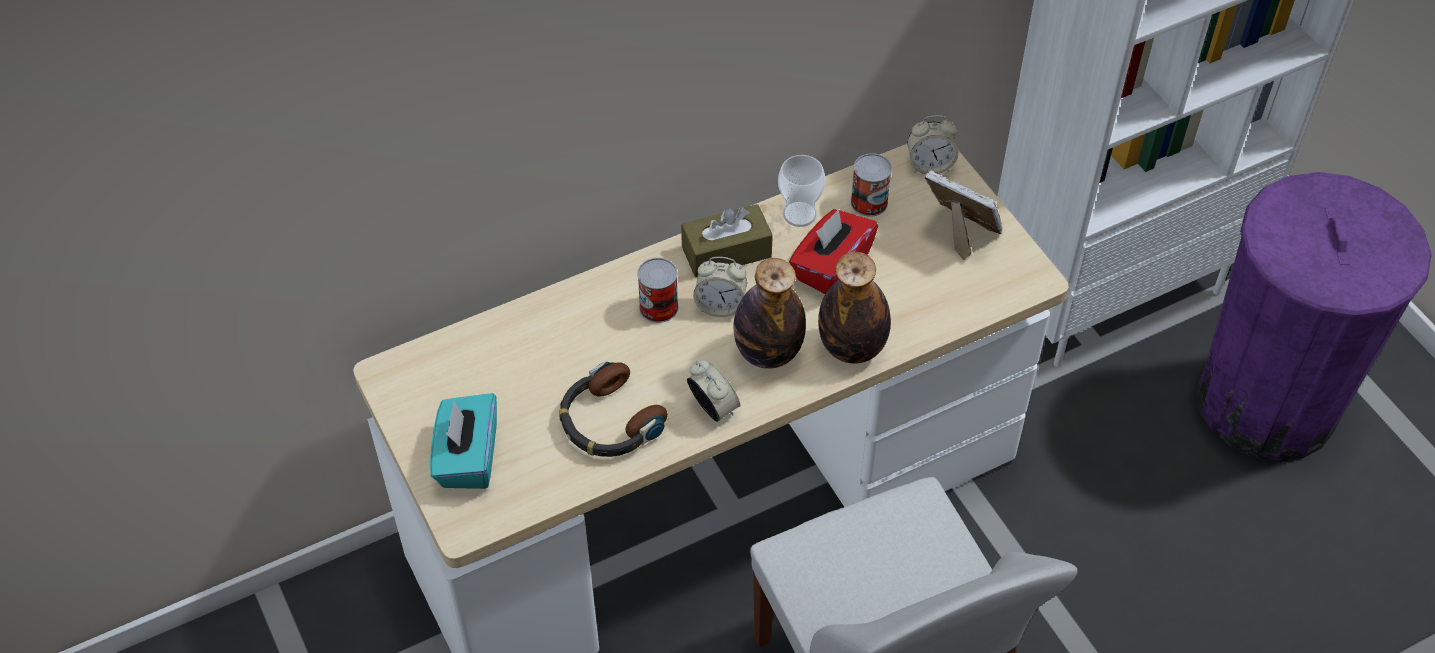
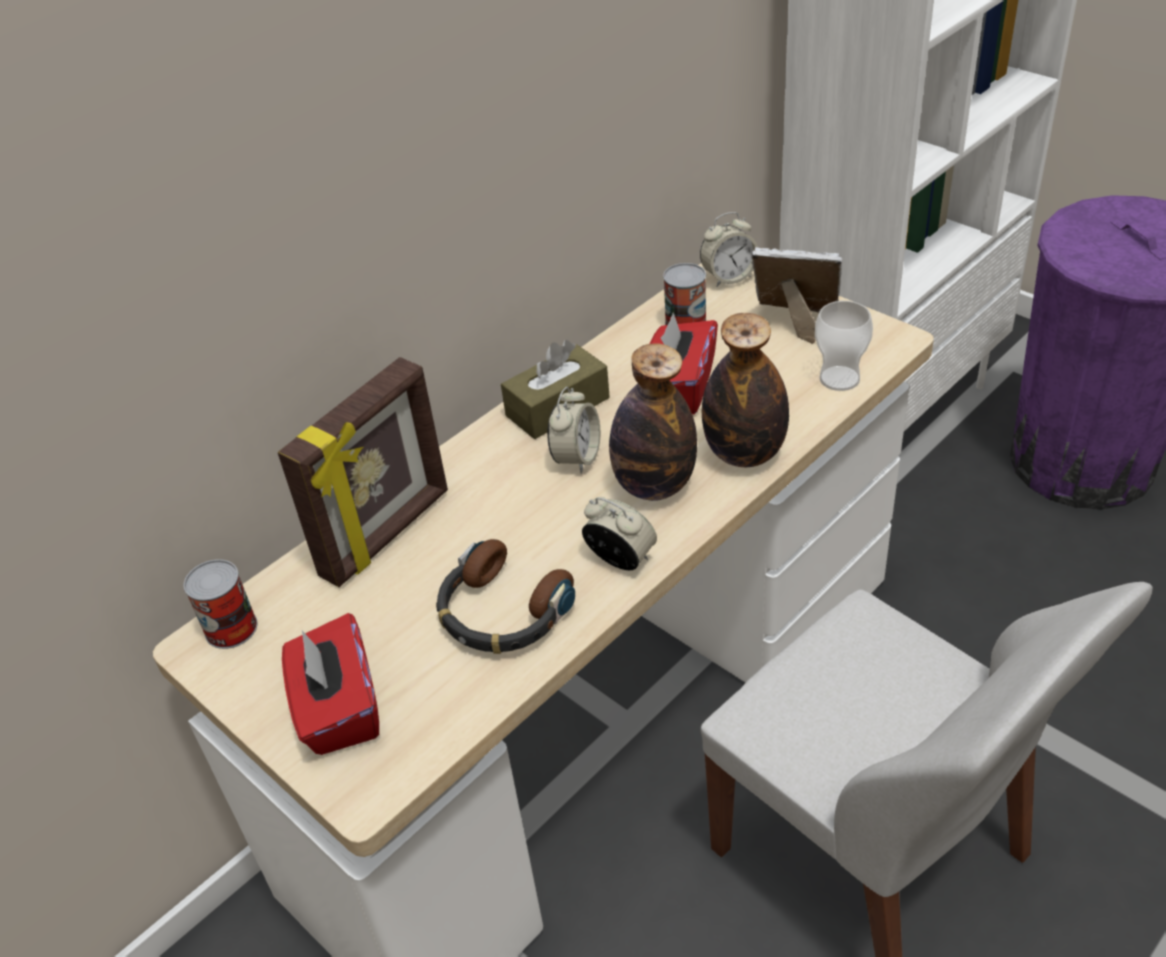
camera: 15 degrees left, 10 degrees down
turquoise tissue box [430,393,497,489] -> red tissue box [282,613,379,755]
can [637,258,678,323] -> can moved to [183,559,257,649]
alarm clock [693,257,747,317] -> alarm clock turned 60 degrees counterclockwise [547,387,600,473]
cup [778,155,825,227] -> cup moved to [815,301,873,391]
none -> picture frame [278,357,448,587]

